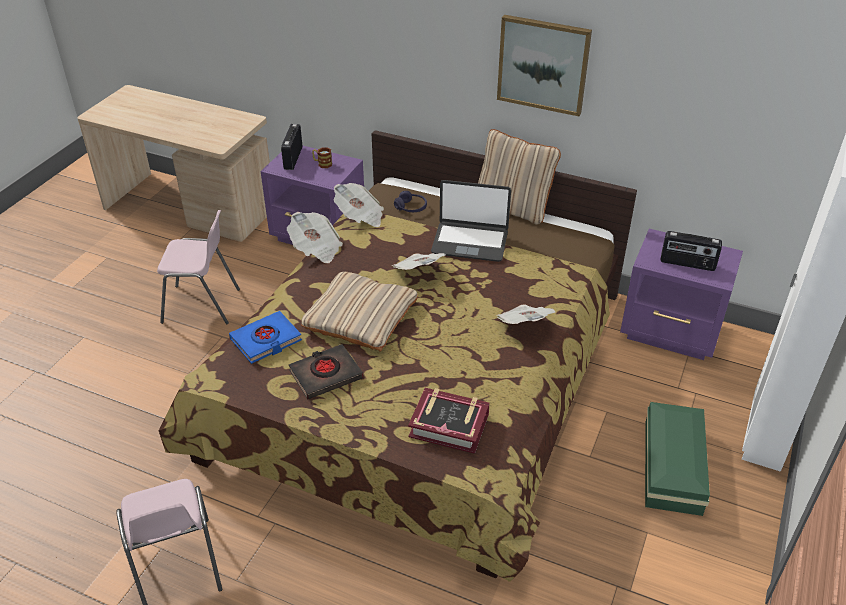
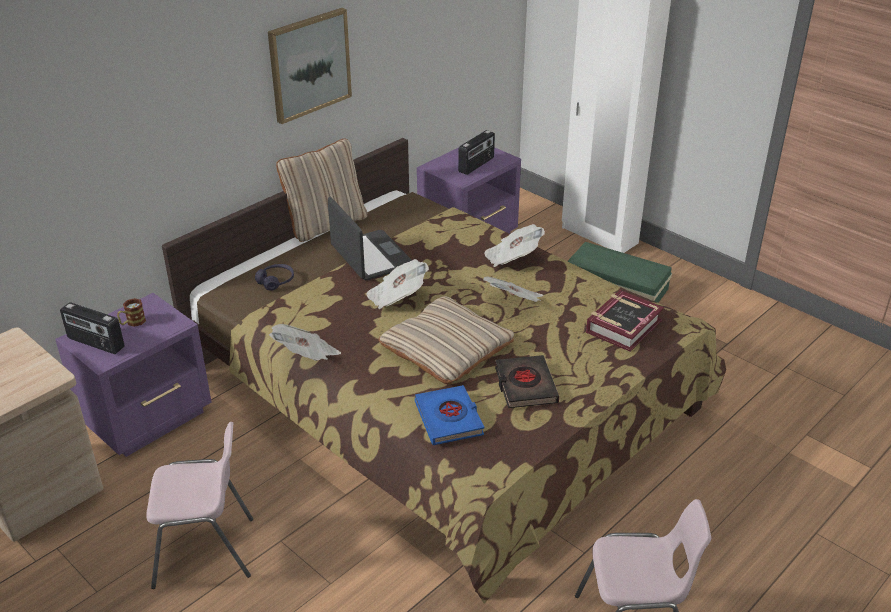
camera: 70 degrees left, 5 degrees down
pink chair [157,210,240,325] -> pink chair turned 60 degrees clockwise [146,422,253,589]
newspaper [334,183,384,227] -> newspaper moved to [483,276,543,302]
laptop [431,180,511,262] -> laptop turned 60 degrees counterclockwise [328,197,412,281]

